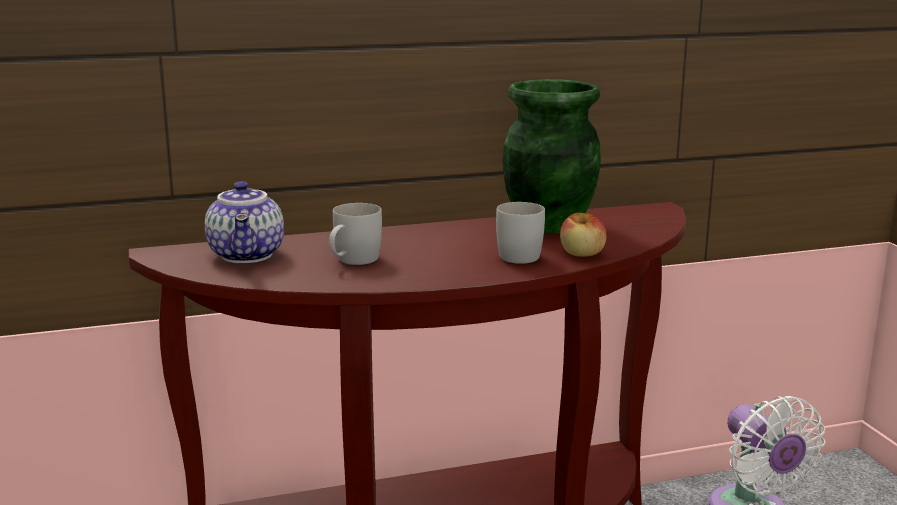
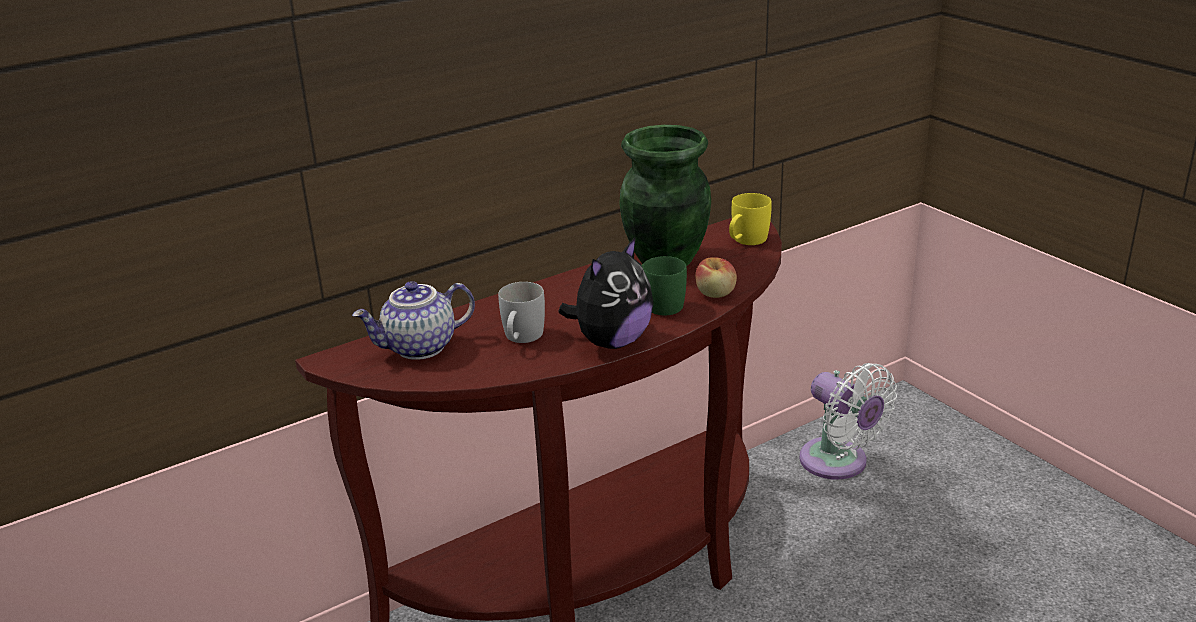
camera: 15 degrees left, 10 degrees up
teapot [205,181,284,263] -> teapot turned 90 degrees clockwise [352,281,475,360]
white mug [496,202,545,264] -> green mug [641,256,687,315]
none -> plush toy [558,237,653,349]
none -> yellow mug [729,193,772,245]

